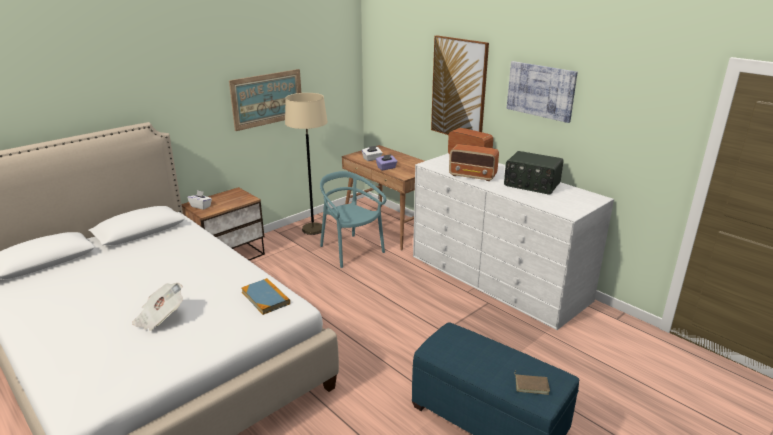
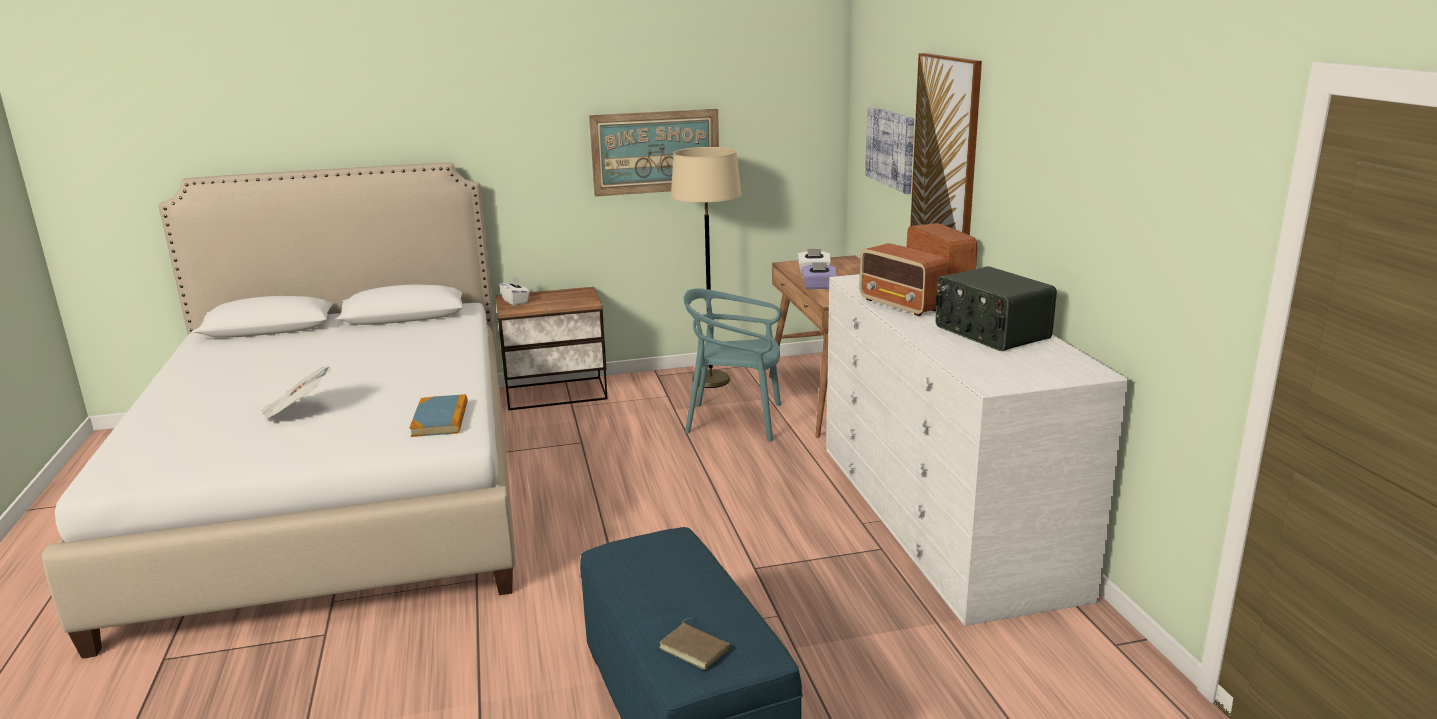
camera: 30 degrees right, 5 degrees down
turquoise chair [320,171,386,268] -> turquoise chair turned 75 degrees counterclockwise [684,288,781,441]
picture [507,61,578,123] -> picture moved to [865,106,914,194]

